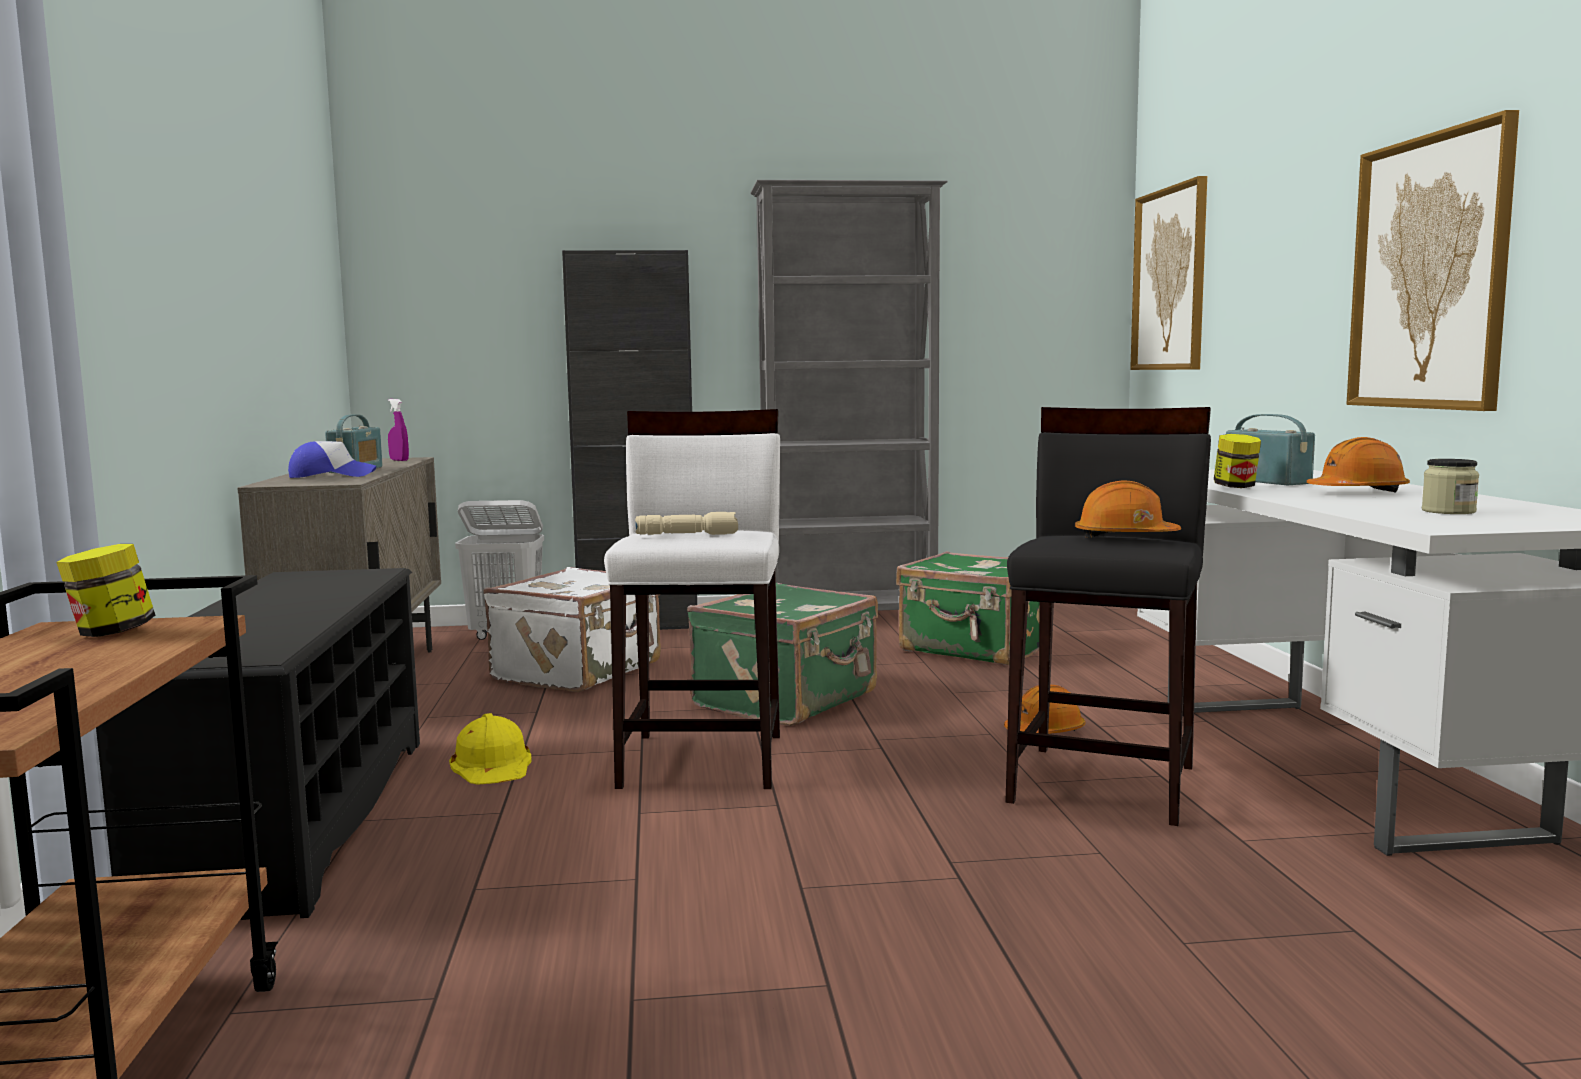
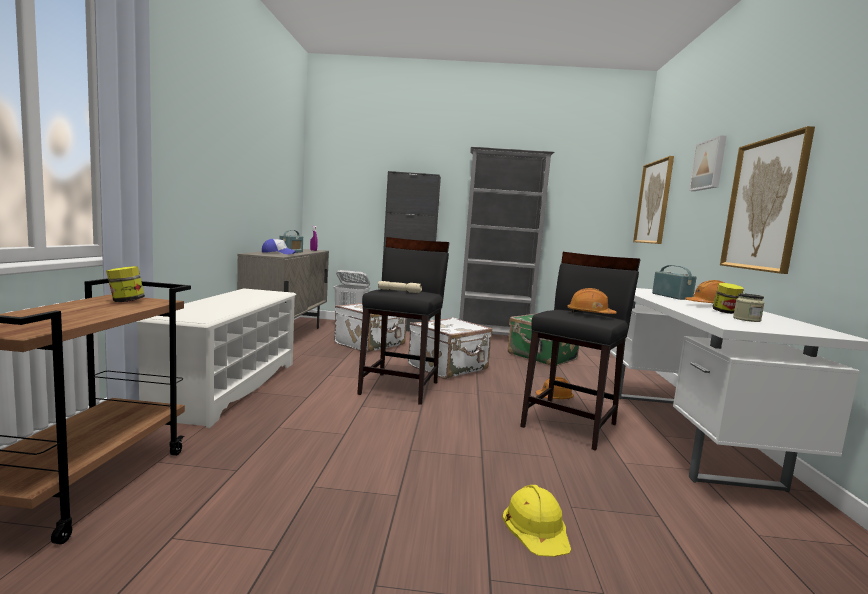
camera: 10 degrees right, 0 degrees up
black shoe rack [96,568,420,918] -> white shoe rack [136,289,296,428]
yellow hard hat [449,713,532,785] -> yellow hard hat moved to [502,485,571,557]
white stool [604,409,780,789] -> black stool [357,237,449,405]
green suitcase [687,583,878,726] -> white suitcase [408,317,492,379]
jar [1214,434,1261,488] -> jar moved to [712,283,744,314]
none -> picture [689,135,727,191]

